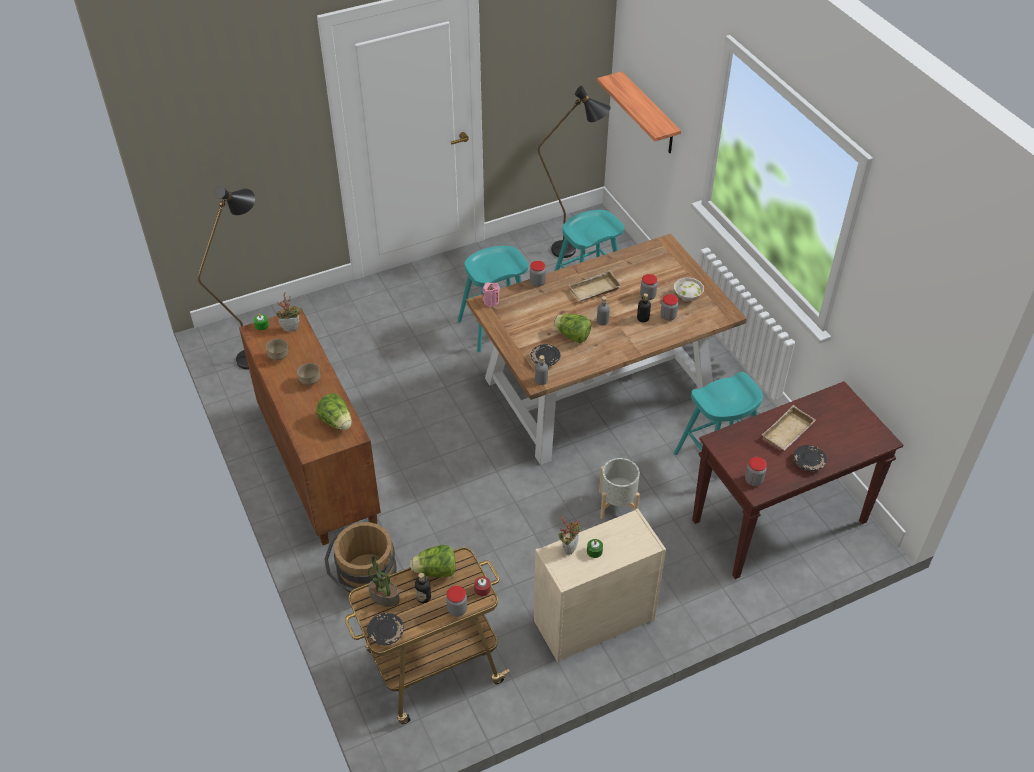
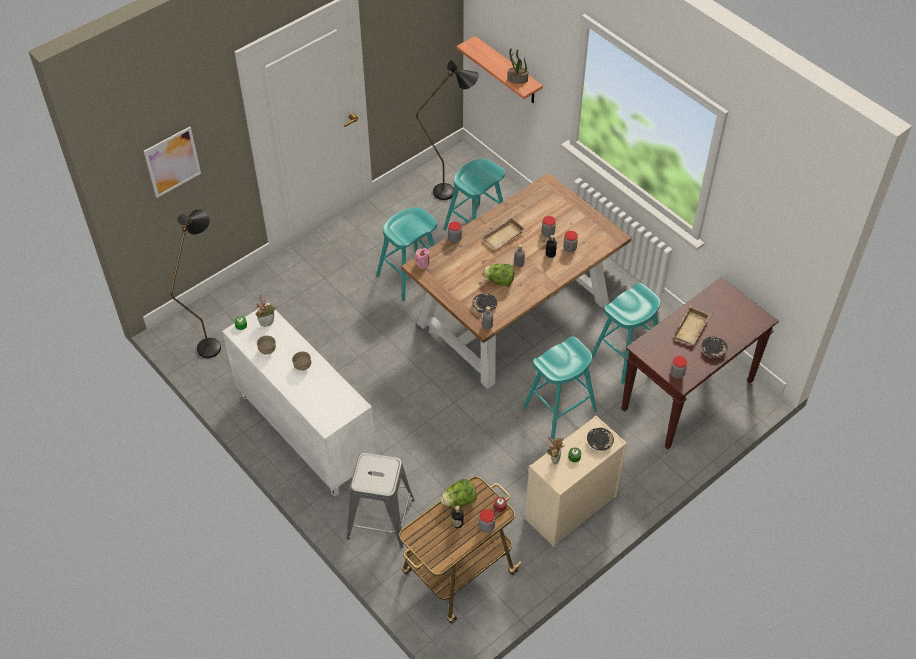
camera: 15 degrees left, 5 degrees up
brown cabinet [239,308,381,545] -> white cabinet [222,303,376,497]
lettuce [316,393,352,430] -> none
brown bucket [324,522,397,594] -> grey stool [347,453,415,549]
black plate [367,613,404,646] -> black plate moved to [587,428,614,451]
potted plant [368,556,400,607] -> potted plant moved to [507,48,528,84]
grey planter [599,458,640,519] -> turquoise stool [523,336,597,439]
white bowl [674,277,704,302] -> none
none -> picture [144,127,201,198]

